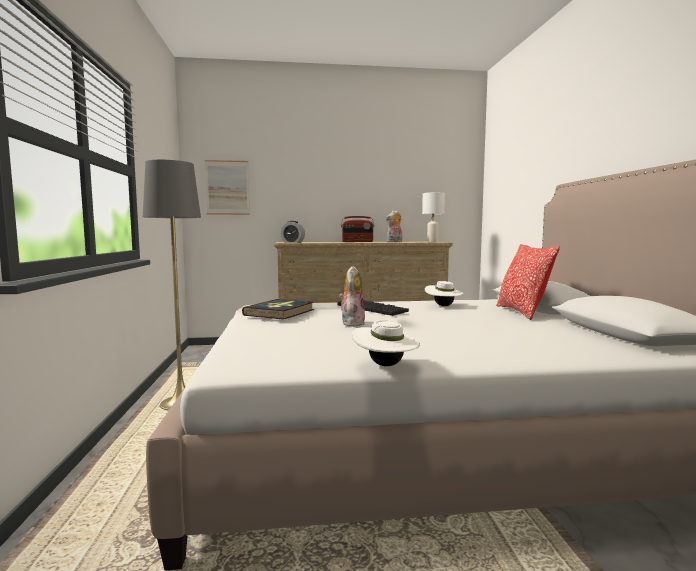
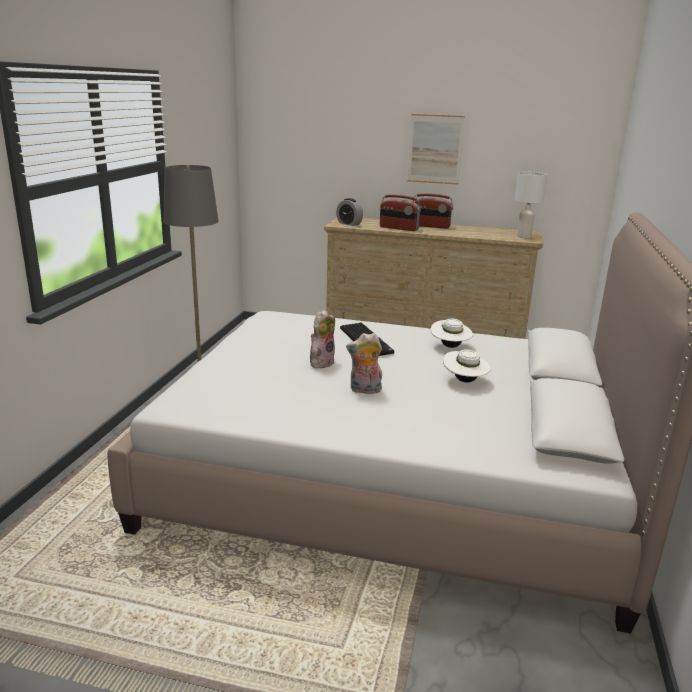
camera: 20 degrees right, 15 degrees up
picture [205,160,250,215] -> picture moved to [407,114,465,185]
book [242,299,314,320] -> none
white hat [352,320,420,366] -> white hat moved to [443,349,491,383]
plush toy [385,210,402,242] -> plush toy moved to [346,333,382,394]
pillow [496,244,560,320] -> none
none -> radio [380,195,421,231]

